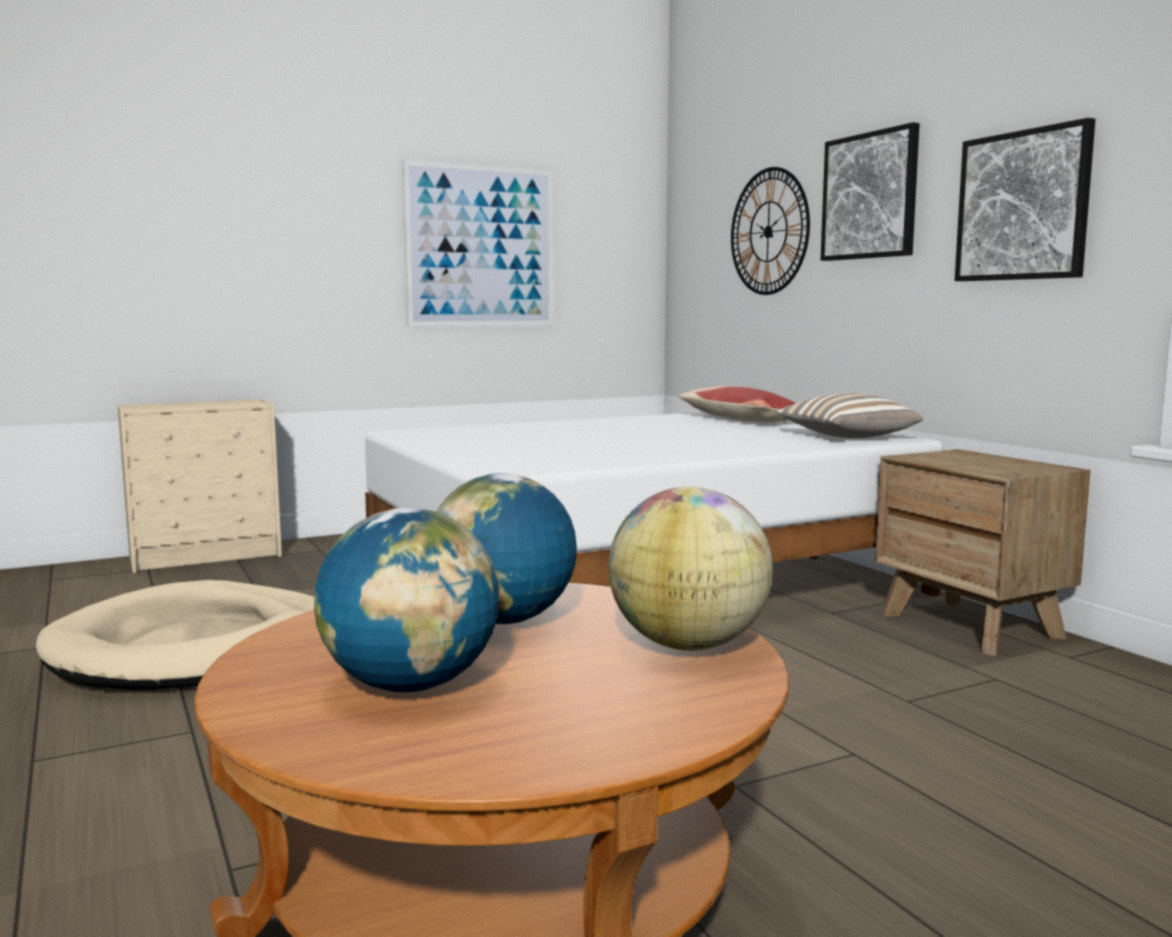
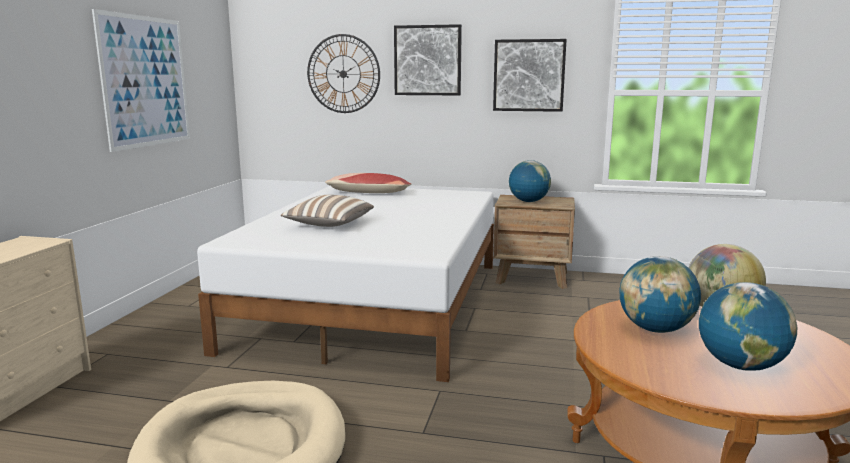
camera: 50 degrees left, 5 degrees up
pillow [776,393,923,438] -> pillow moved to [281,195,374,227]
none -> globe [509,160,551,202]

